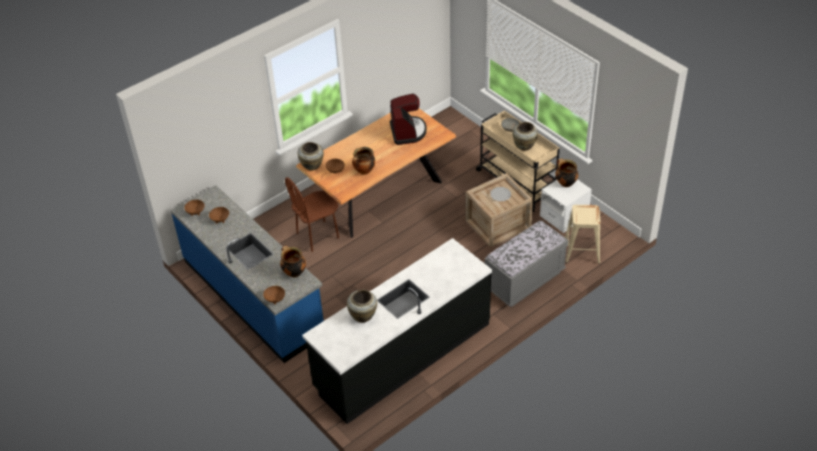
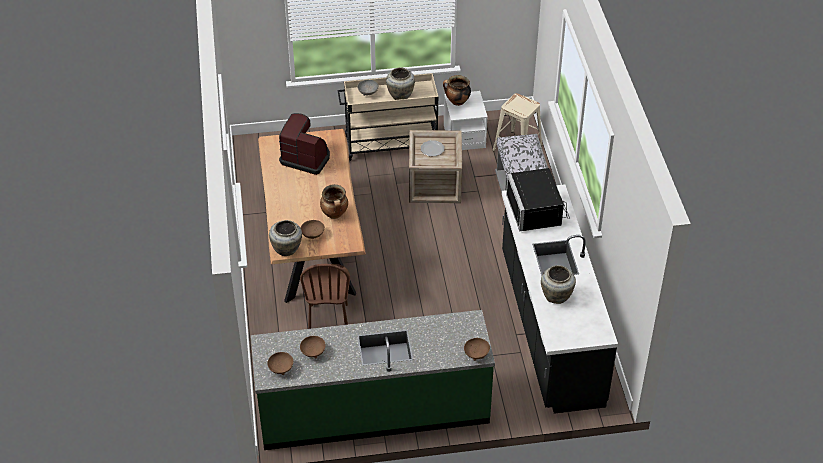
camera: 60 degrees left, 0 degrees up
blue counter [170,185,324,363] -> green counter [251,310,495,450]
cooking pot [280,246,306,277] -> none
none -> black microwave [506,168,570,231]

